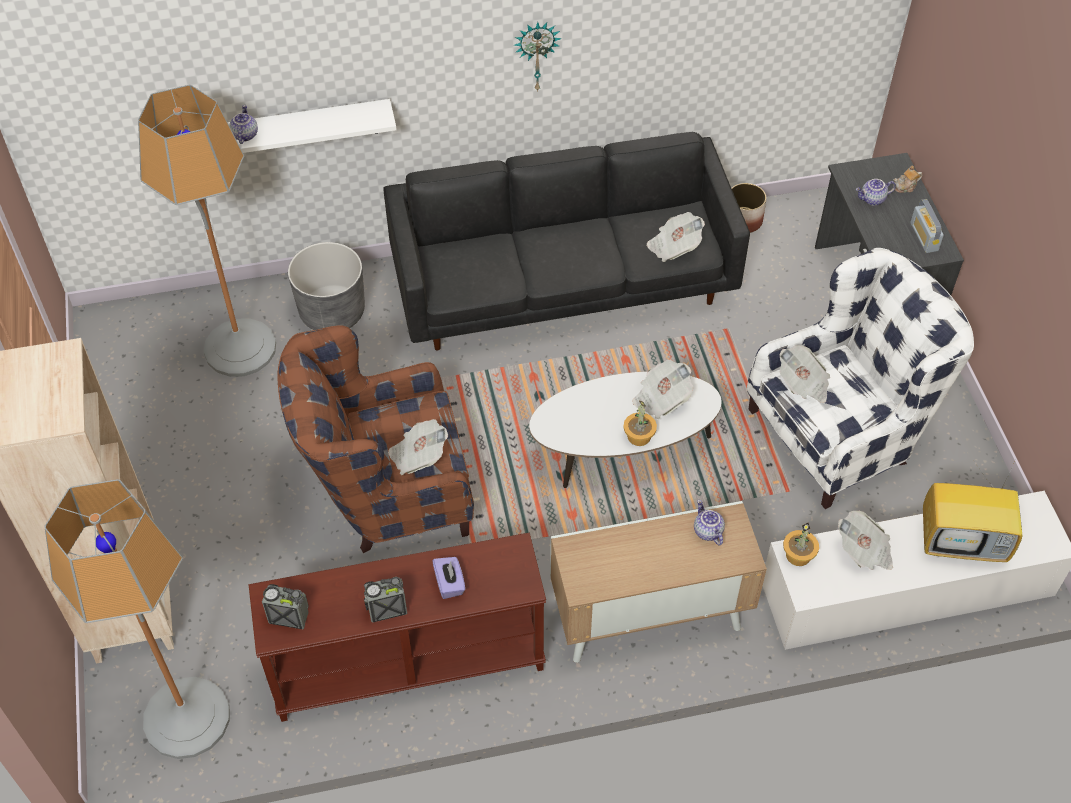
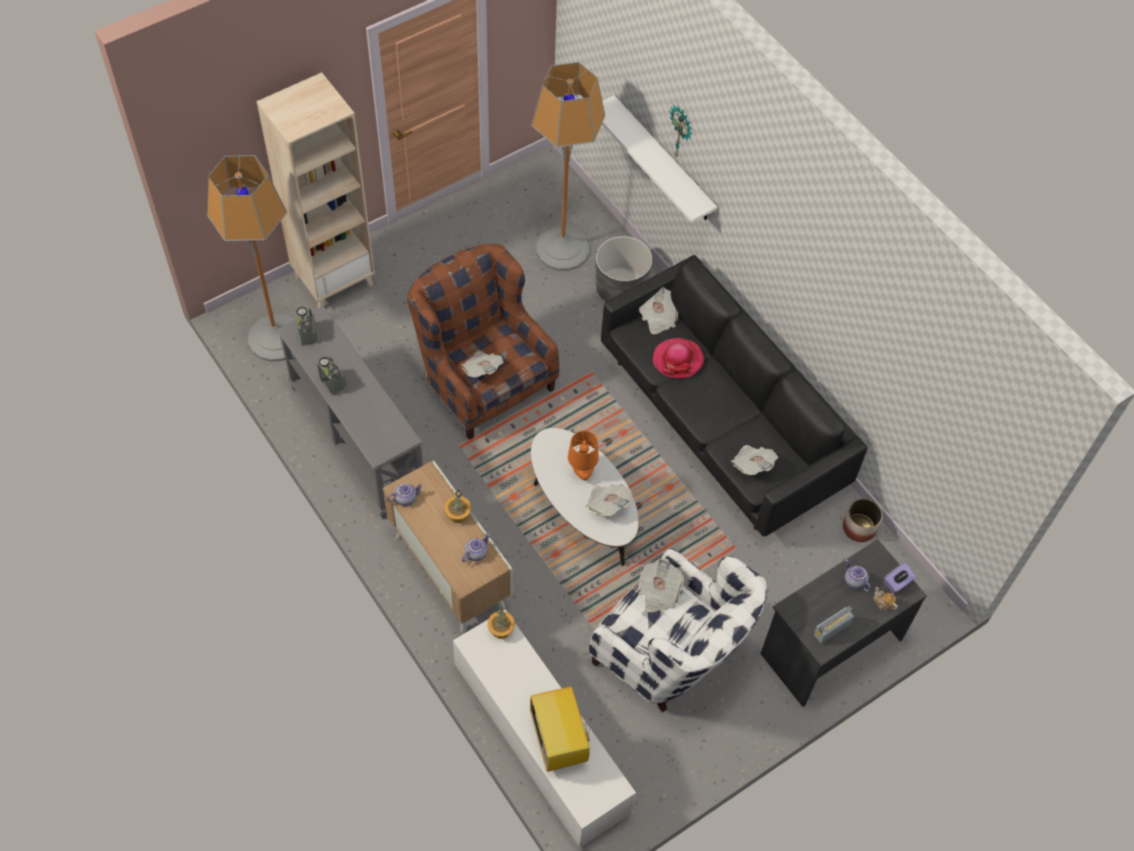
camera: 65 degrees right, 5 degrees up
teapot [229,105,258,144] -> teapot moved to [387,483,423,506]
brown console table [249,533,546,722] -> grey console table [277,306,423,519]
purple tissue box [432,557,465,599] -> purple tissue box moved to [884,563,916,594]
wall clock [513,22,562,92] -> wall clock moved to [669,106,692,157]
potted plant [623,401,657,446] -> potted plant moved to [444,490,471,523]
newspaper [838,511,893,570] -> newspaper moved to [639,287,678,334]
none -> orange table lamp [568,431,599,480]
none -> hat [653,338,704,379]

